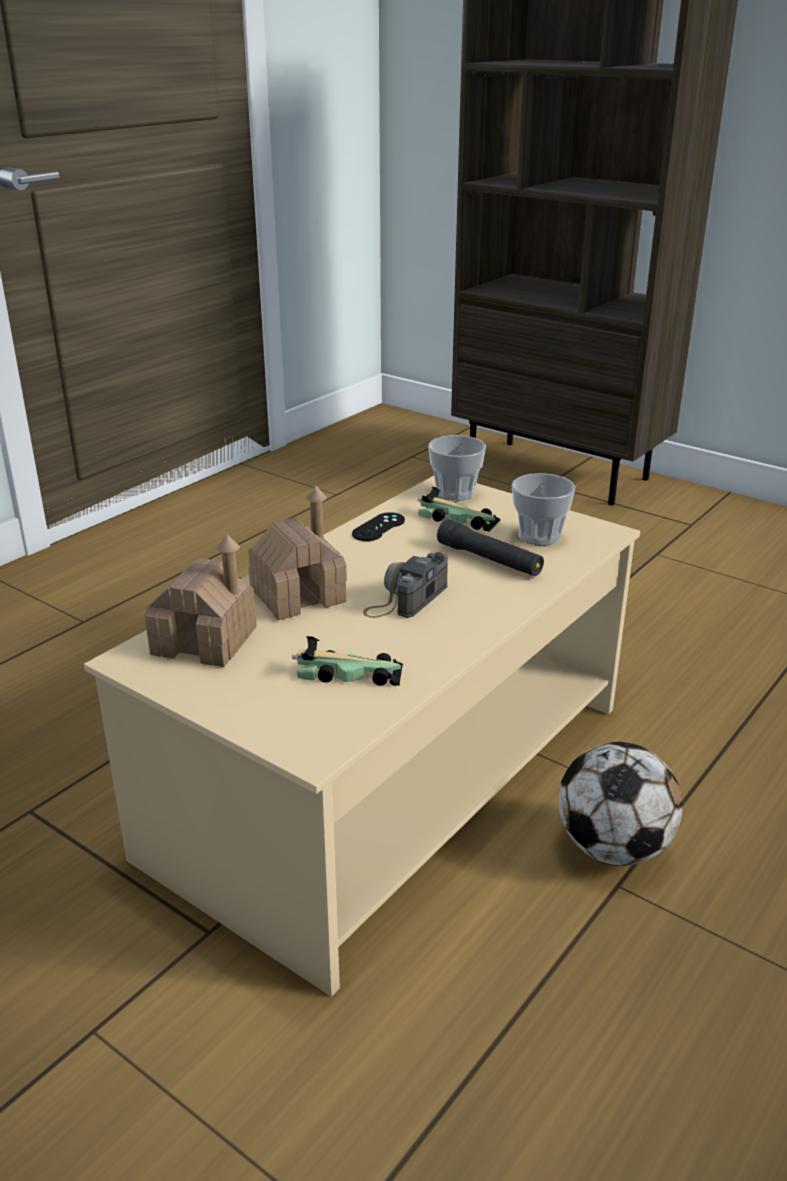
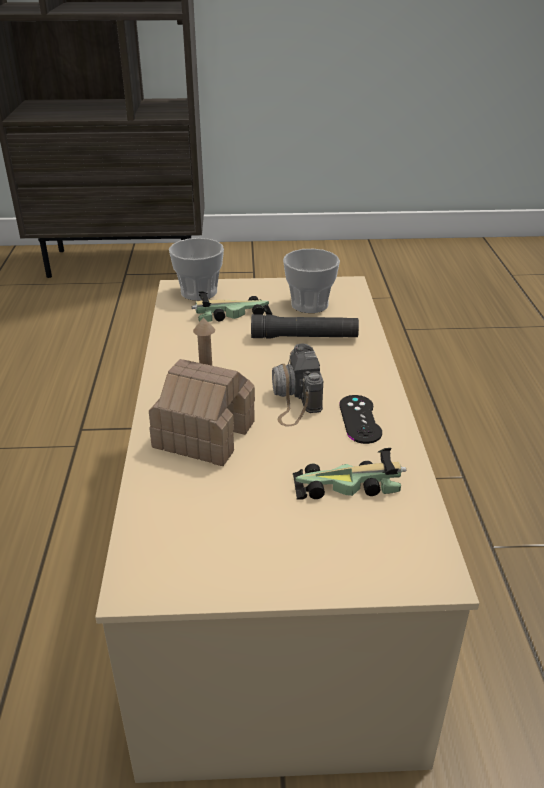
camera: 40 degrees left, 5 degrees up
toy house [145,534,257,667] -> none
toy car [292,636,403,686] -> toy car turned 150 degrees counterclockwise [292,448,406,500]
black game controller [352,512,405,541] -> black game controller moved to [339,395,382,444]
football [559,742,683,866] -> none

